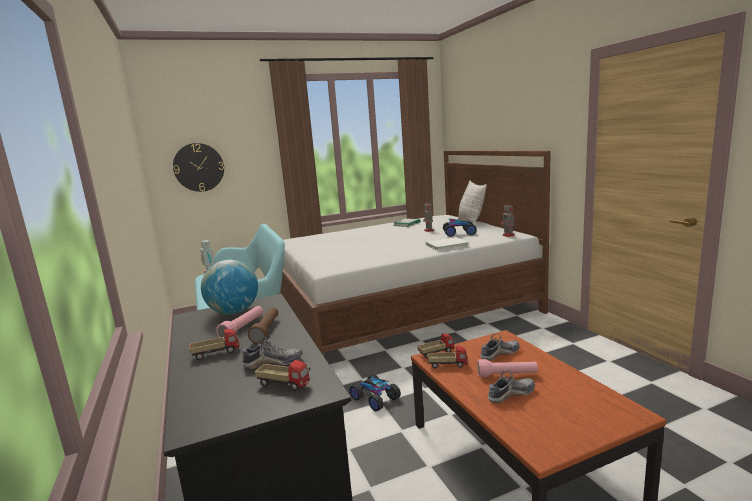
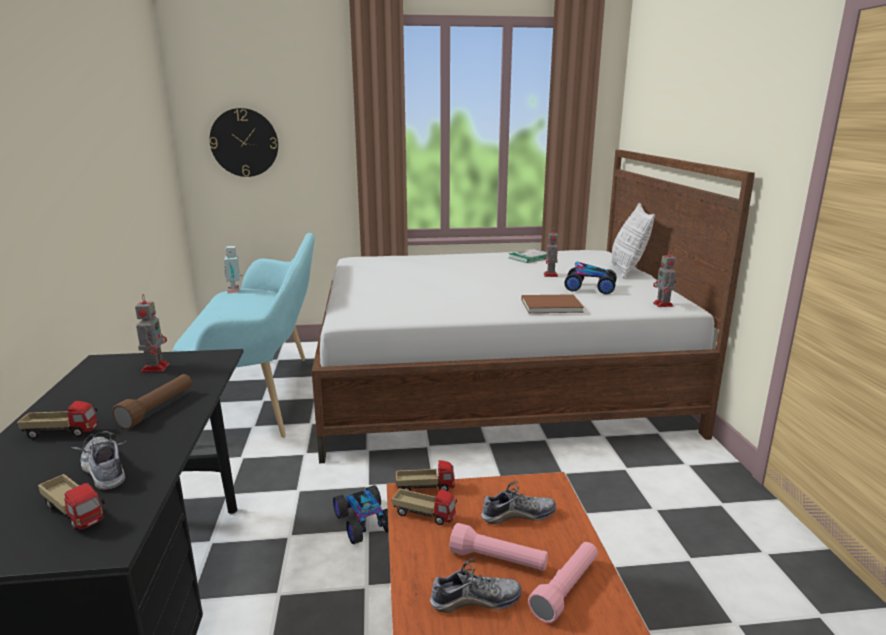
camera: 15 degrees right, 5 degrees up
globe [201,259,258,314] -> toy robot [135,294,169,372]
pink flashlight [216,306,263,340] -> pink flashlight moved to [528,542,598,623]
shoe [242,336,303,369] -> shoe turned 135 degrees counterclockwise [72,431,126,490]
white book [425,237,468,251] -> brown book [522,294,584,313]

